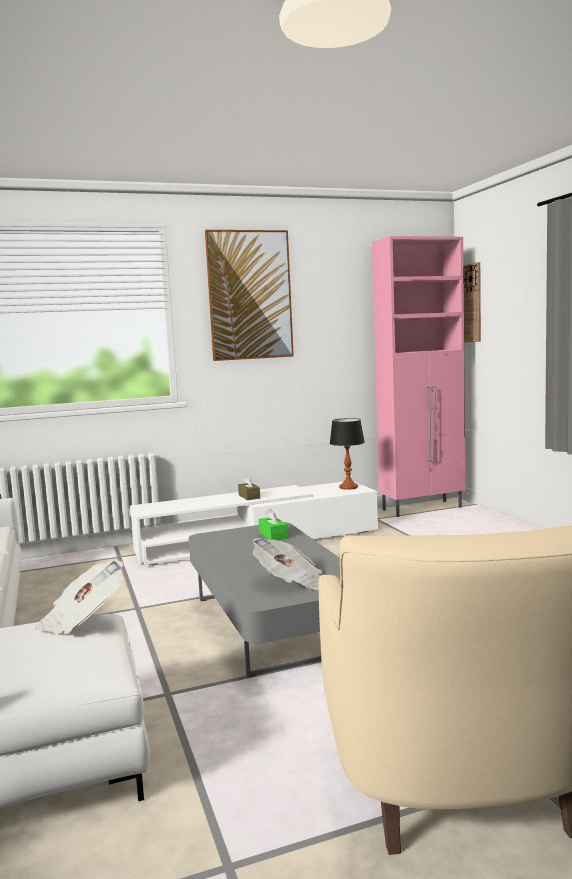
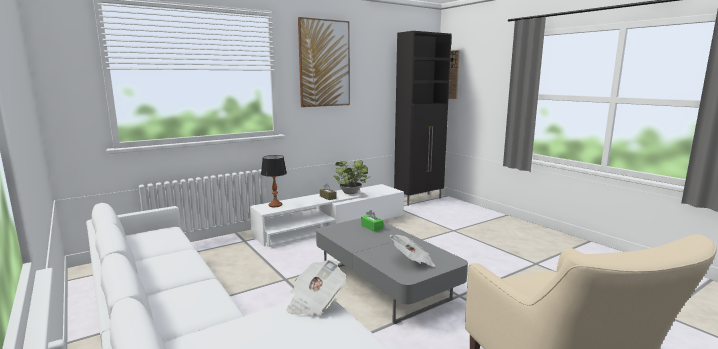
camera: 15 degrees left, 5 degrees up
table lamp [330,418,365,490] -> table lamp moved to [261,155,287,207]
pink cabinet [372,236,465,517] -> black cabinet [394,31,452,206]
none -> potted plant [334,160,370,194]

